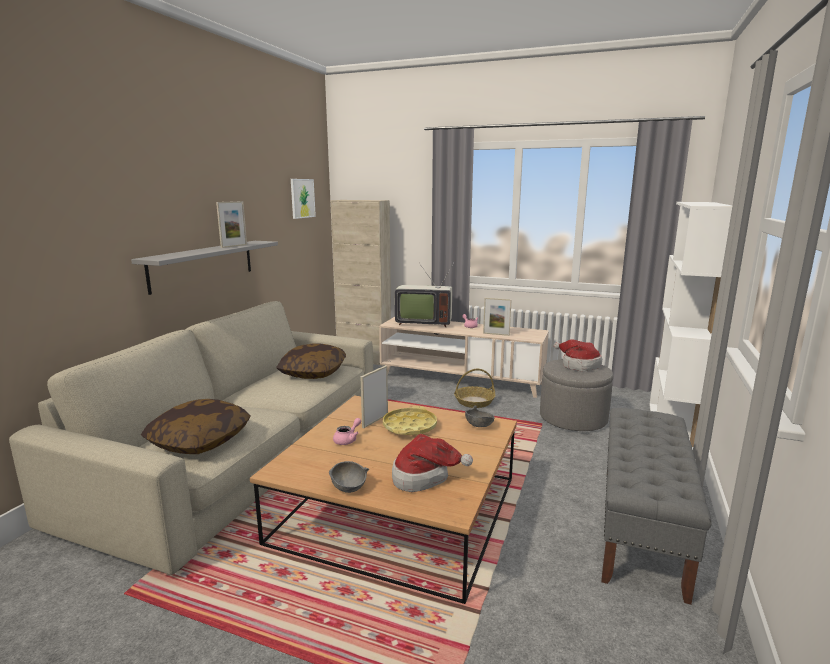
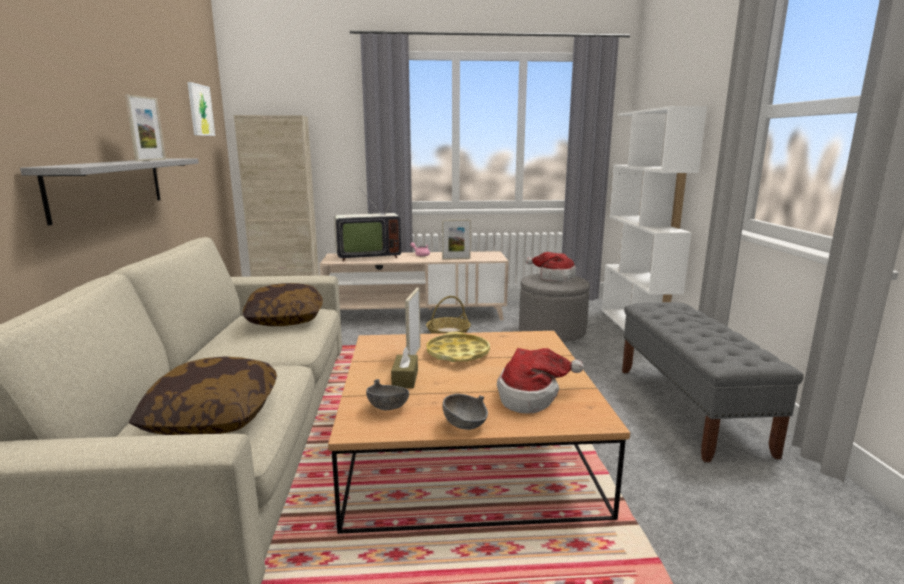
camera: 25 degrees left, 0 degrees up
pink teapot [333,418,361,445] -> brown tissue box [391,346,418,388]
grey bowl [465,405,495,427] -> grey bowl moved to [366,379,409,410]

